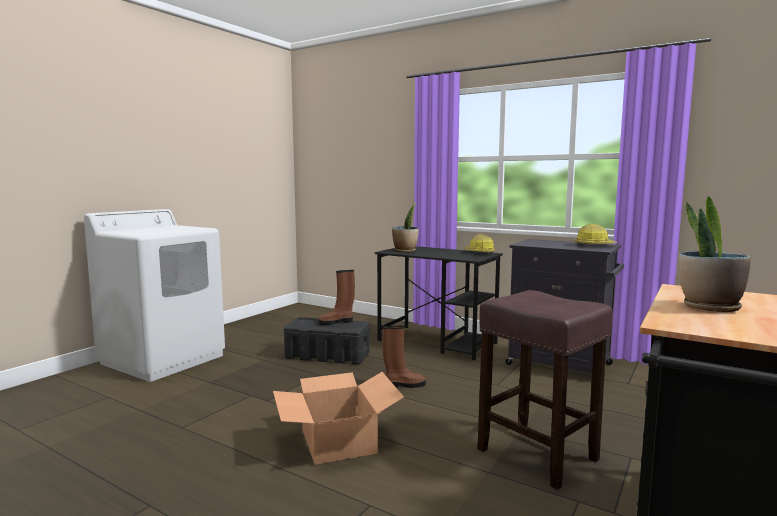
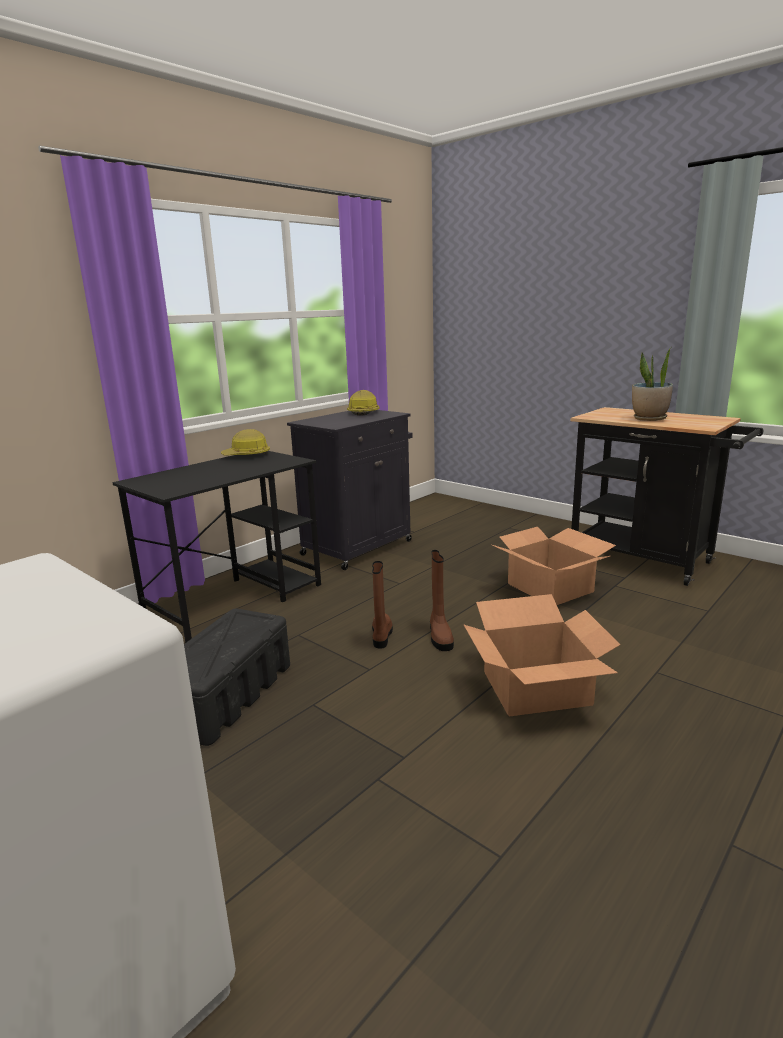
camera: 80 degrees left, 10 degrees up
brown boot [318,270,355,325] -> brown boot moved to [430,550,454,651]
potted plant [392,202,419,252] -> none
brown stool [477,290,613,490] -> cardboard box [490,527,616,605]

